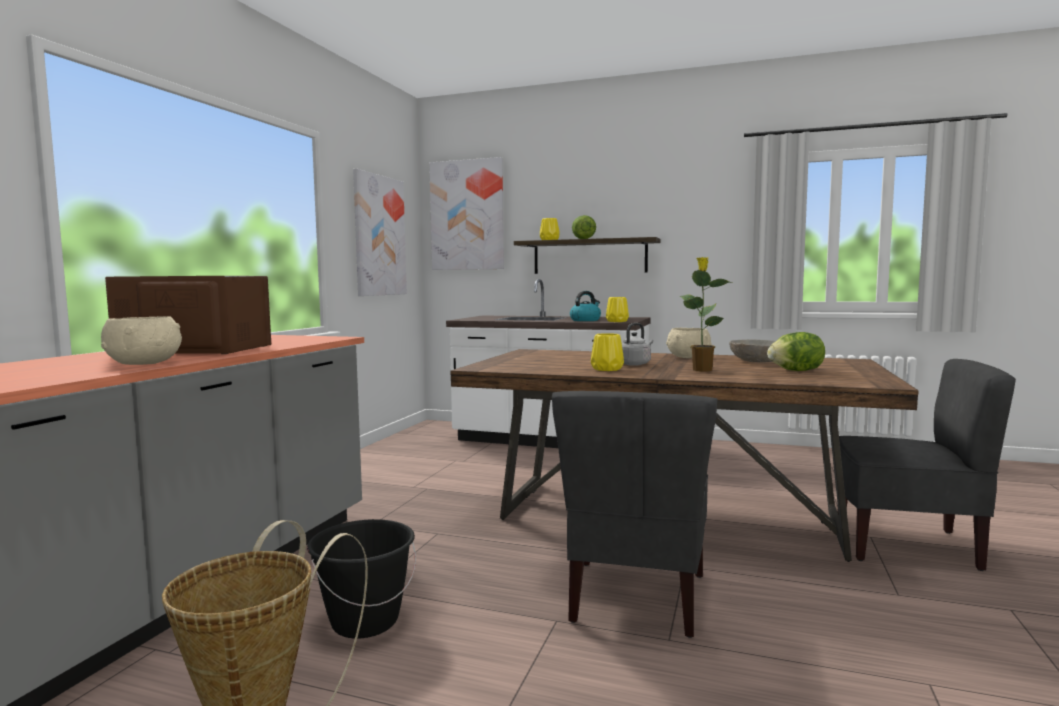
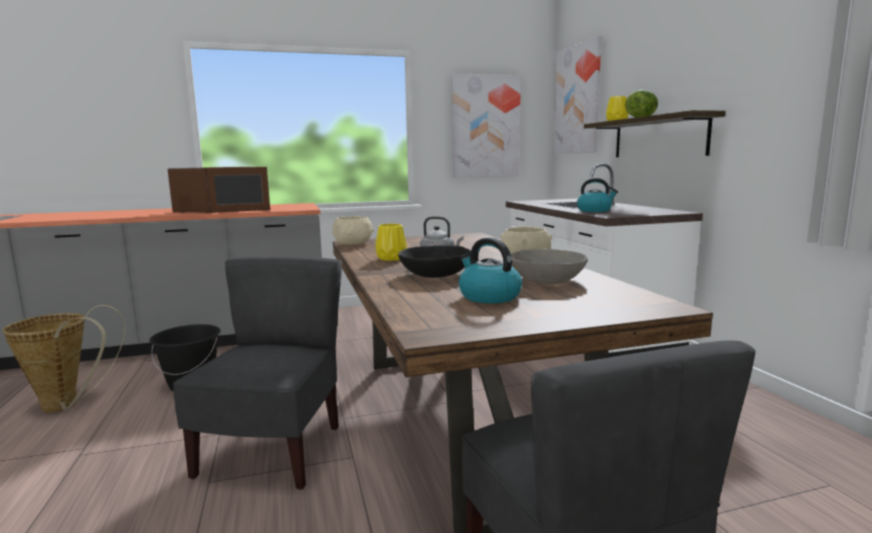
camera: 55 degrees right, 5 degrees up
beige bowl [101,317,182,365] -> beige bowl moved to [332,216,374,245]
brown microwave [105,276,271,354] -> brown microwave turned 45 degrees clockwise [168,167,270,213]
grey chair [552,391,717,638] -> grey chair turned 120 degrees clockwise [173,256,342,490]
yellow vase [606,297,629,322] -> none
potted plant [680,257,732,372] -> black bowl [398,245,471,278]
lettuce [767,332,825,371] -> kettle [459,237,522,304]

